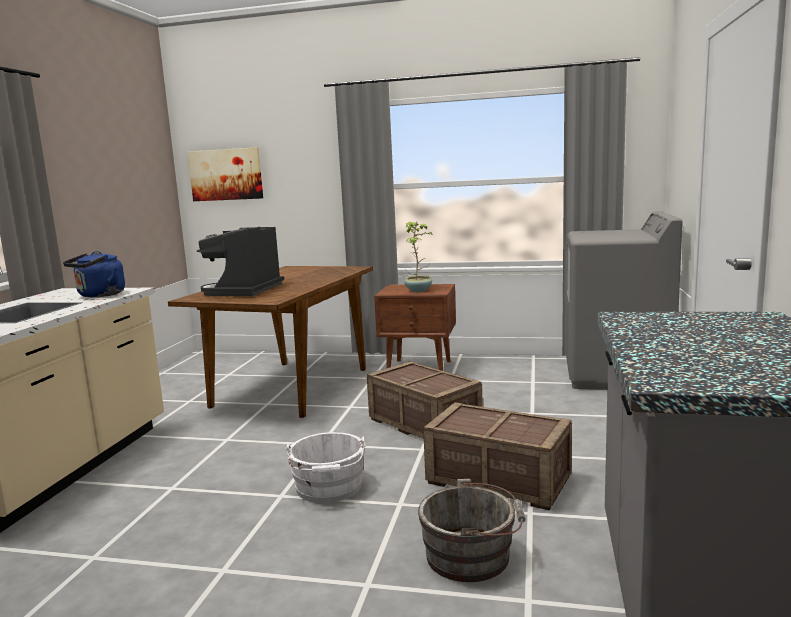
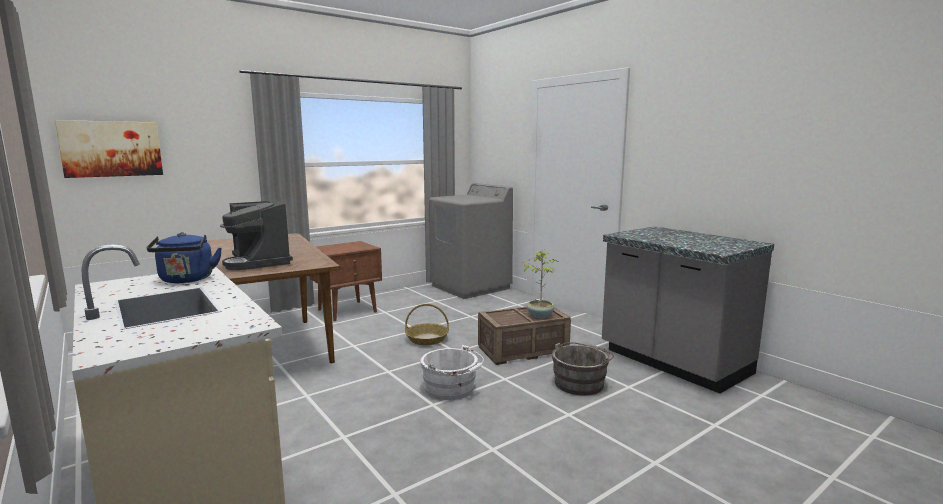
camera: 50 degrees left, 0 degrees up
crate [367,361,483,439] -> basket [405,304,449,345]
potted plant [404,222,433,292] -> potted plant moved to [524,249,559,318]

